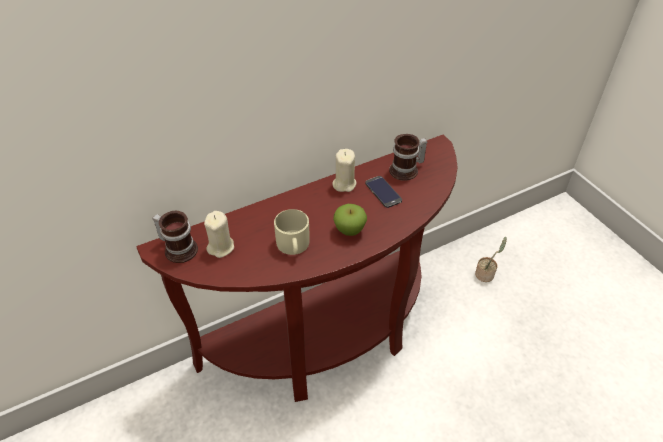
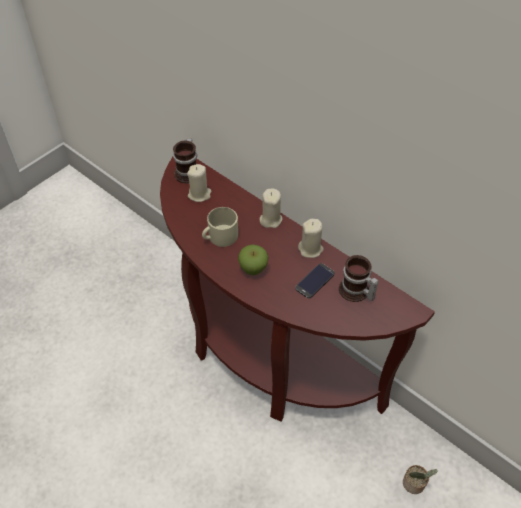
camera: 70 degrees right, 5 degrees up
none -> beige candle [260,189,282,228]

